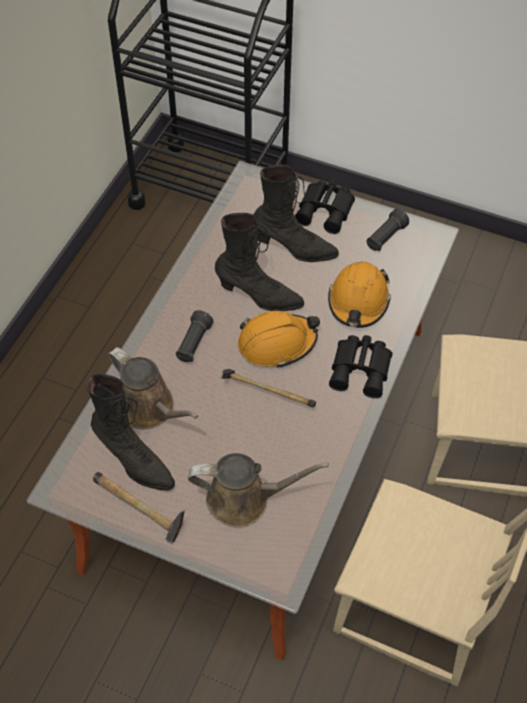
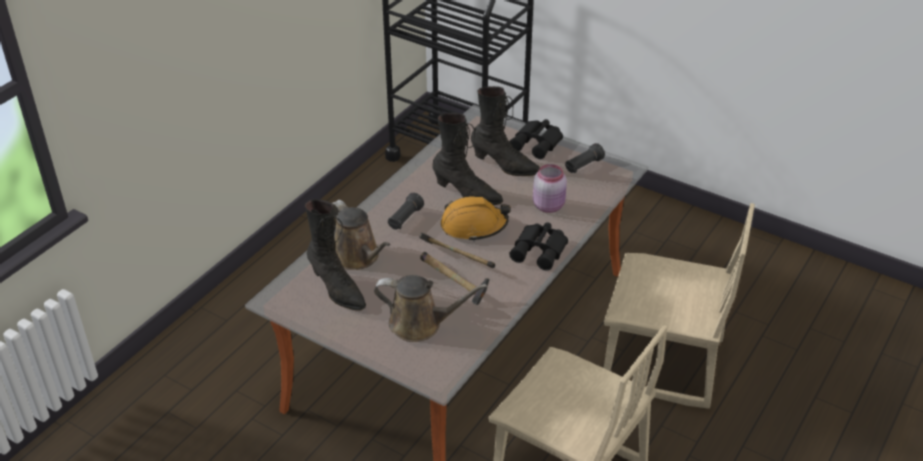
camera: 10 degrees right, 15 degrees down
hammer [93,472,185,543] -> hammer moved to [420,252,490,305]
orange hard hat [328,261,391,328] -> pink jar [533,164,567,213]

